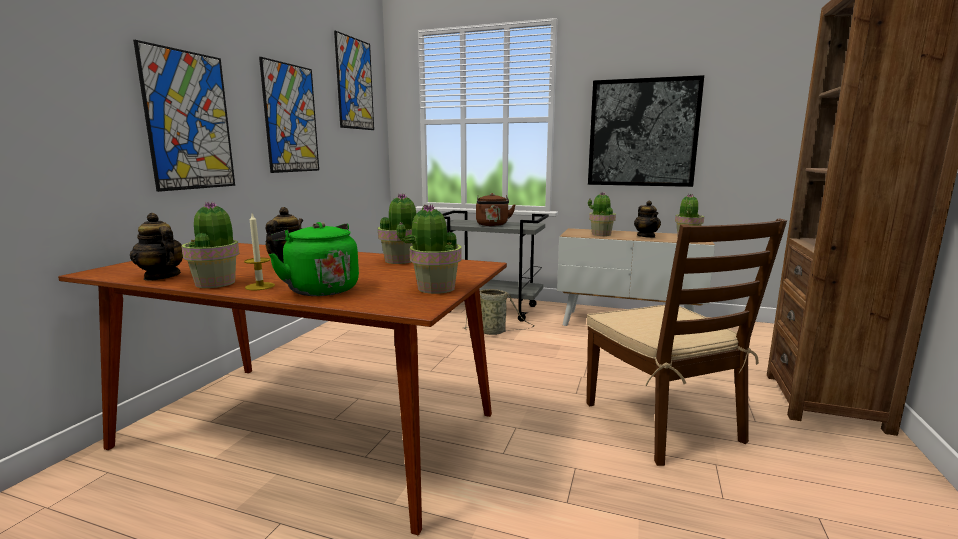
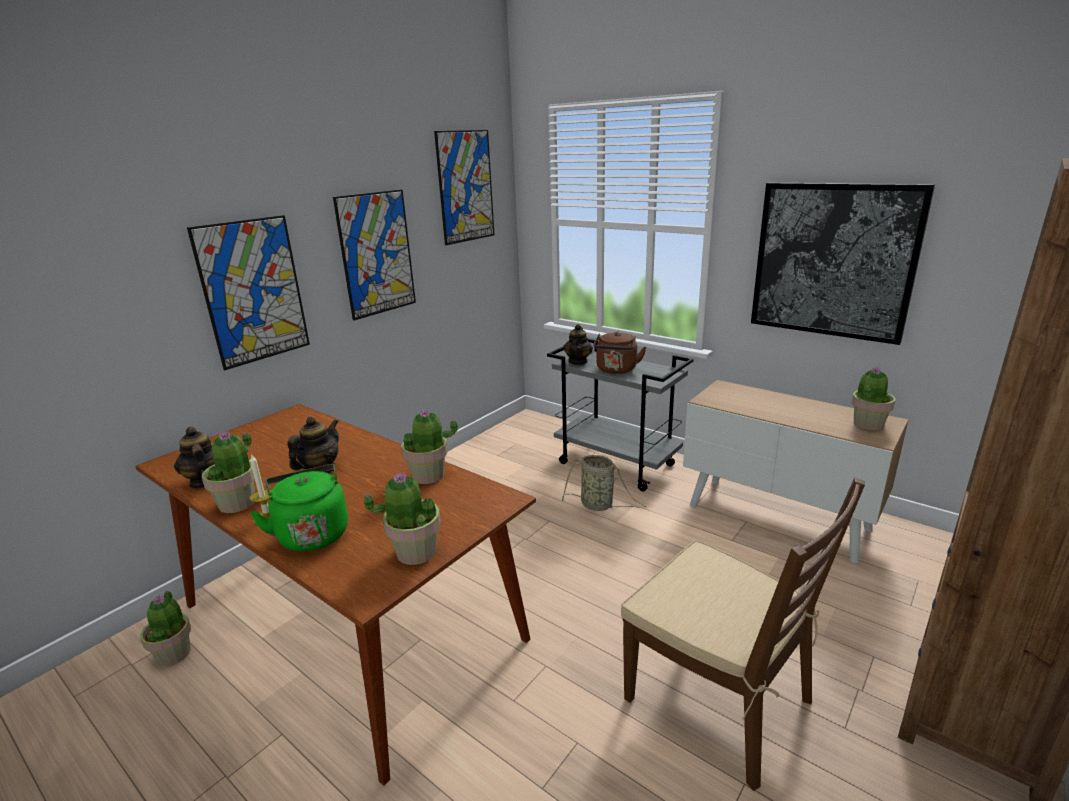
camera: 20 degrees right, 10 degrees up
brown chair [587,218,787,466] -> brown chair turned 45 degrees counterclockwise [621,478,865,791]
potted plant [588,192,616,236] -> potted plant moved to [141,590,191,666]
teapot [634,201,661,238] -> teapot moved to [563,324,593,365]

